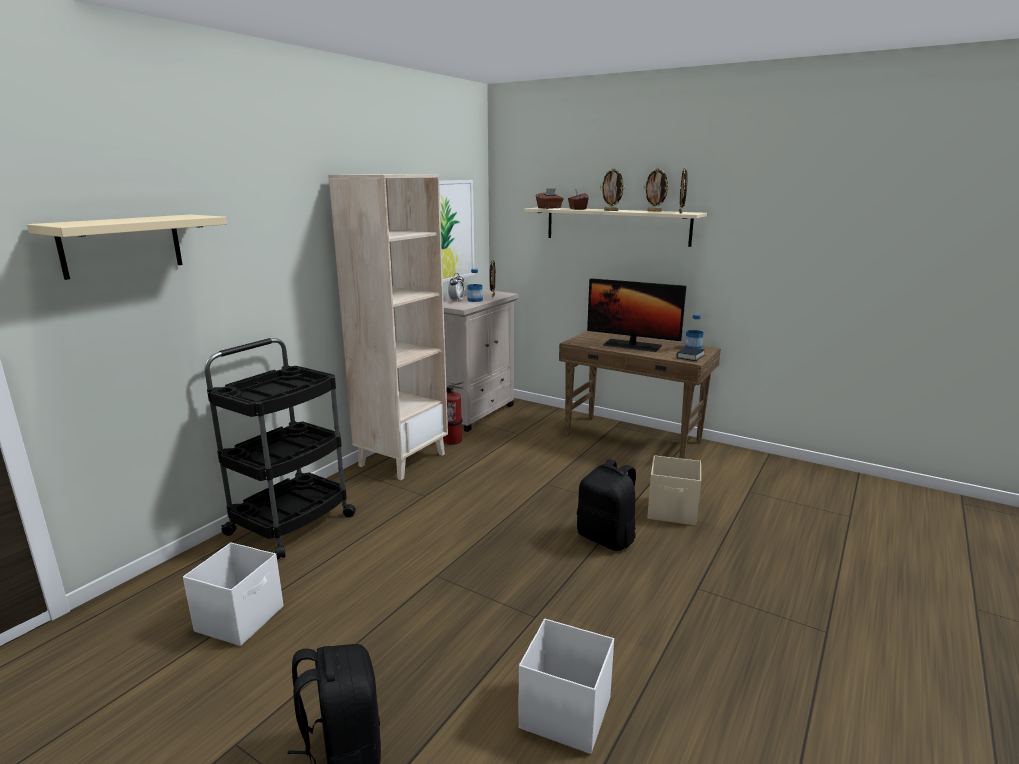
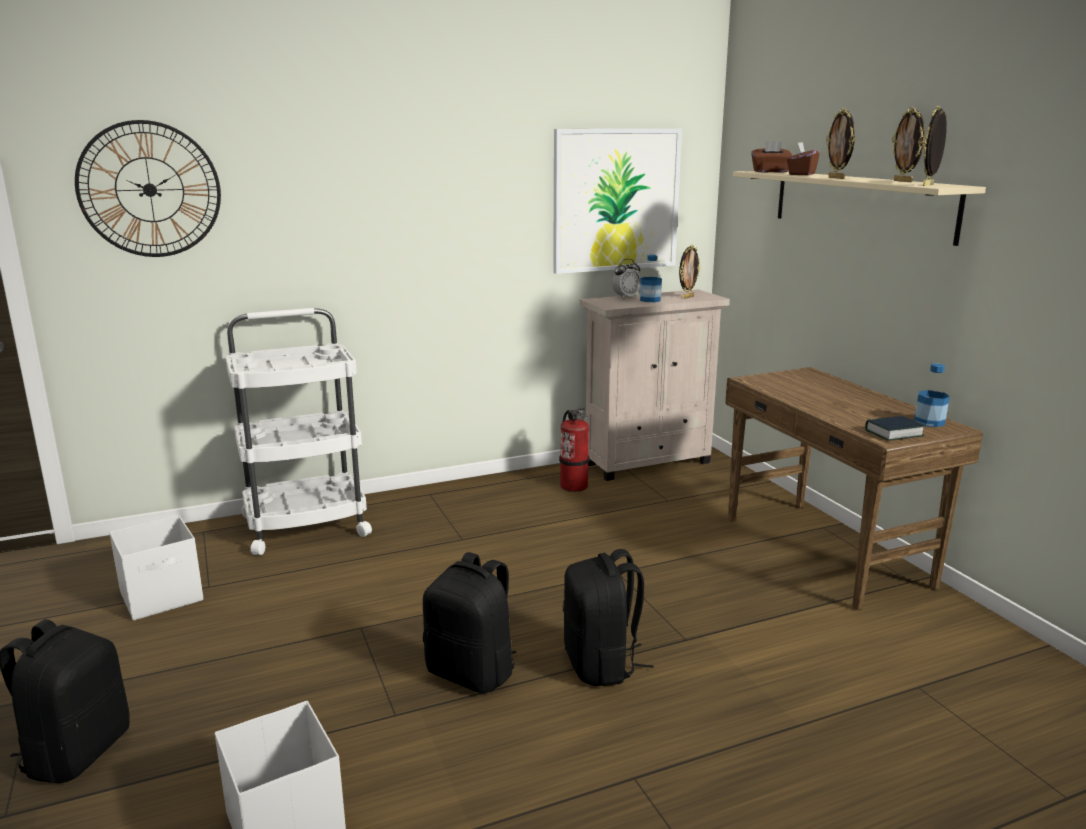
camera: 35 degrees right, 0 degrees up
beige shelf [27,215,227,280] -> wall clock [75,120,221,257]
black cart [205,338,356,559] -> white cart [225,308,372,555]
beige bookcase [328,174,448,480] -> none
monitor [587,278,687,352] -> none
beige storage box [647,455,701,526] -> none
none -> black backpack [423,552,516,693]

